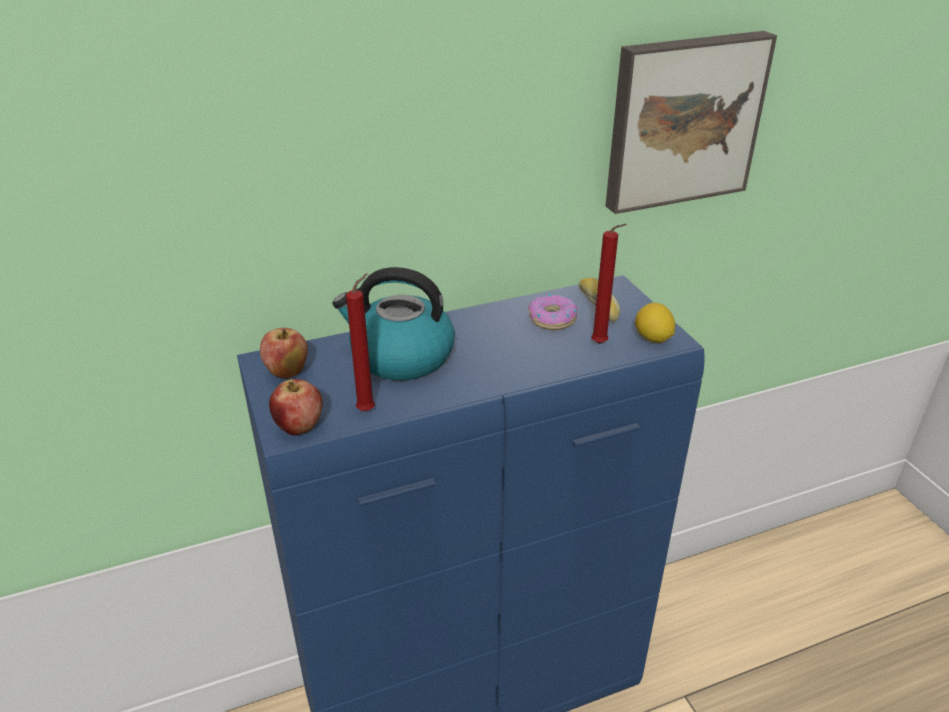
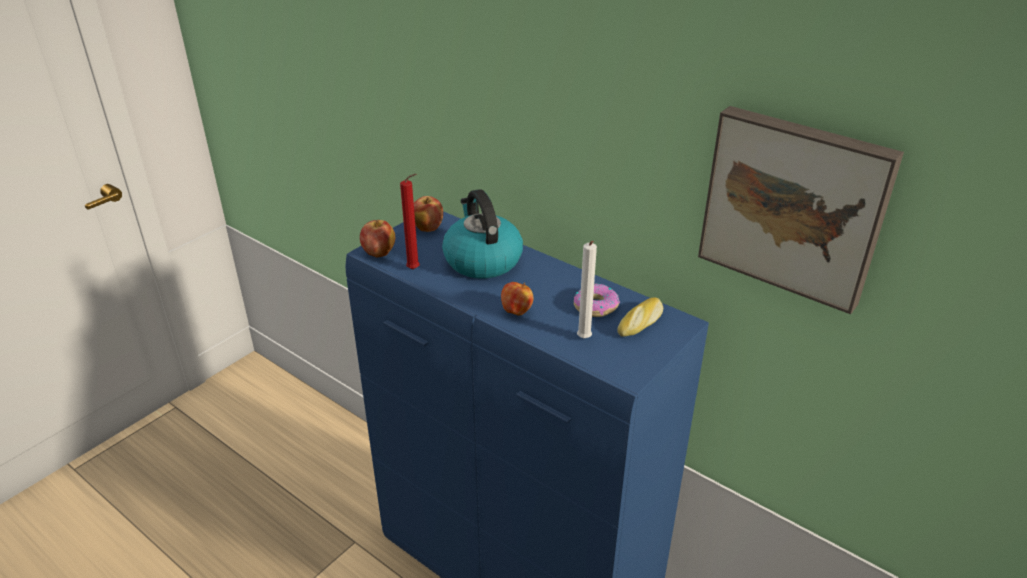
camera: 60 degrees right, 0 degrees up
red candle [591,224,627,344] -> white candle [577,241,597,339]
lemon [635,303,675,343] -> none
none -> apple [501,282,533,316]

